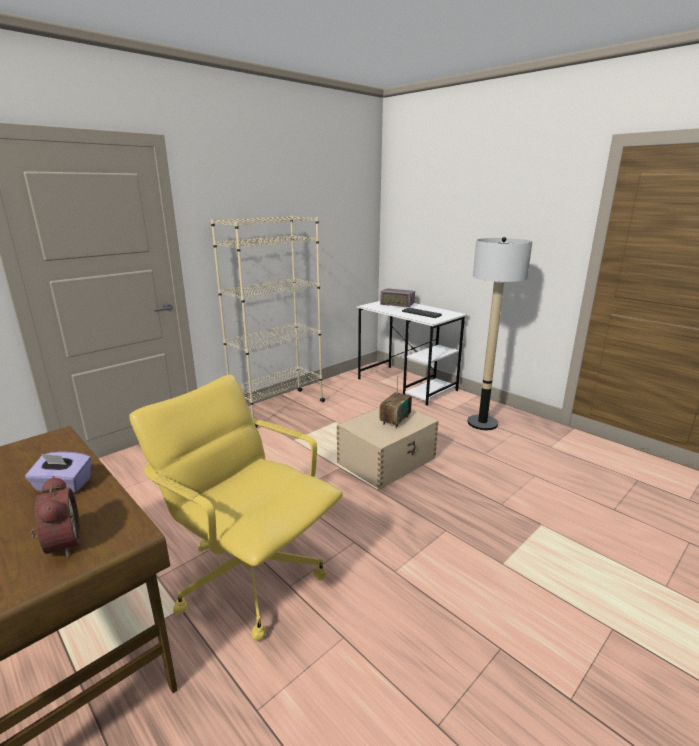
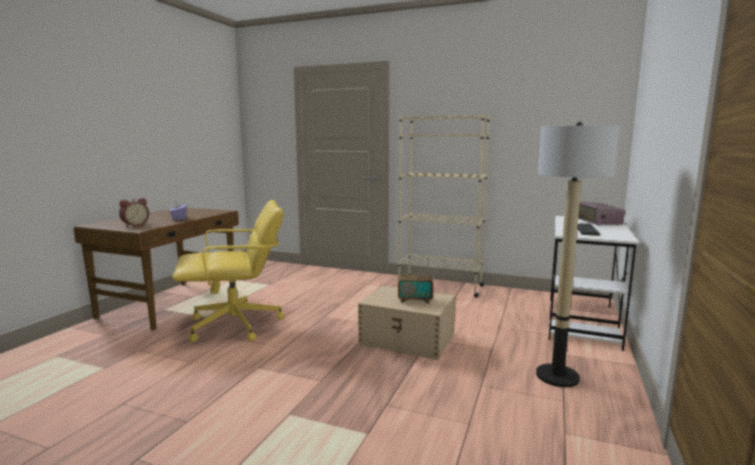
camera: 65 degrees right, 10 degrees down
yellow office chair [129,375,343,641] -> yellow office chair turned 60 degrees clockwise [172,200,284,342]

